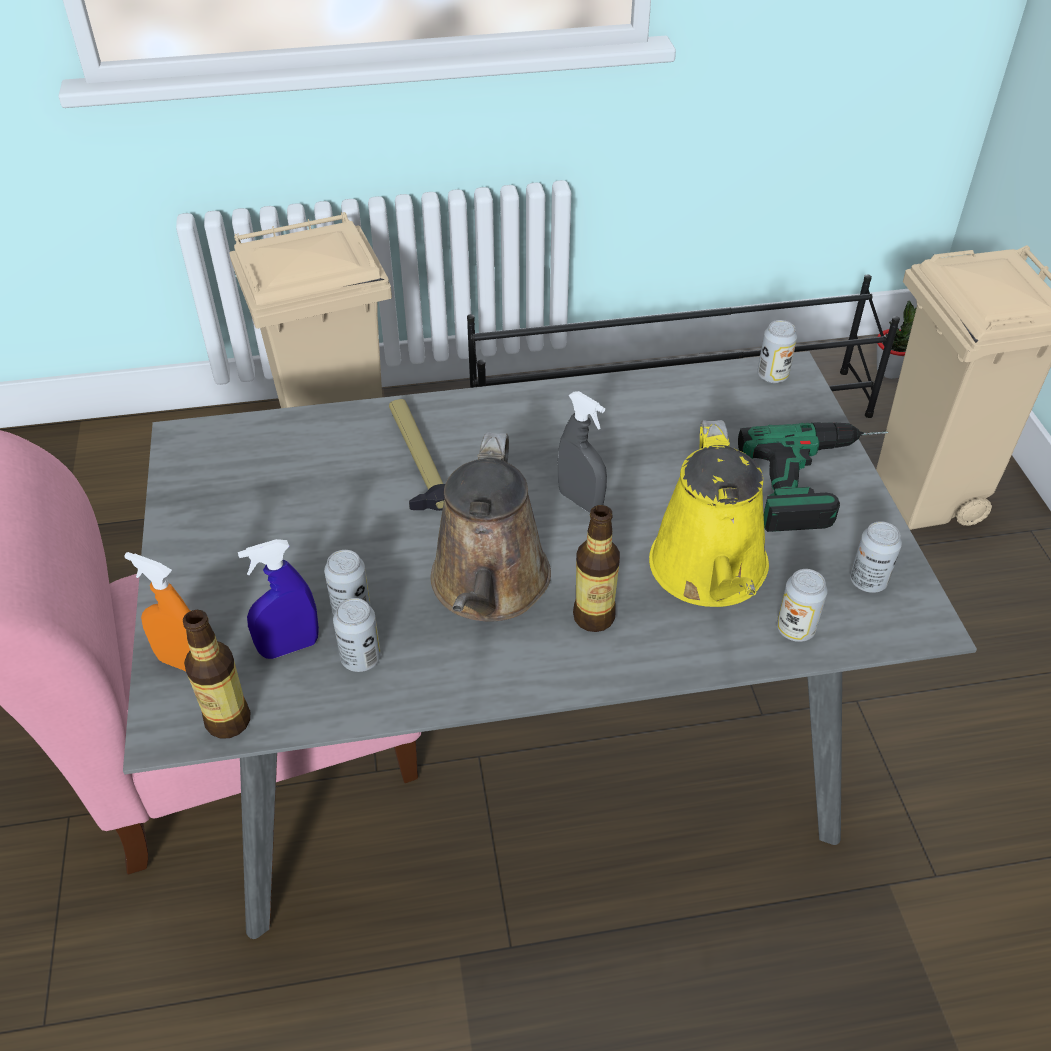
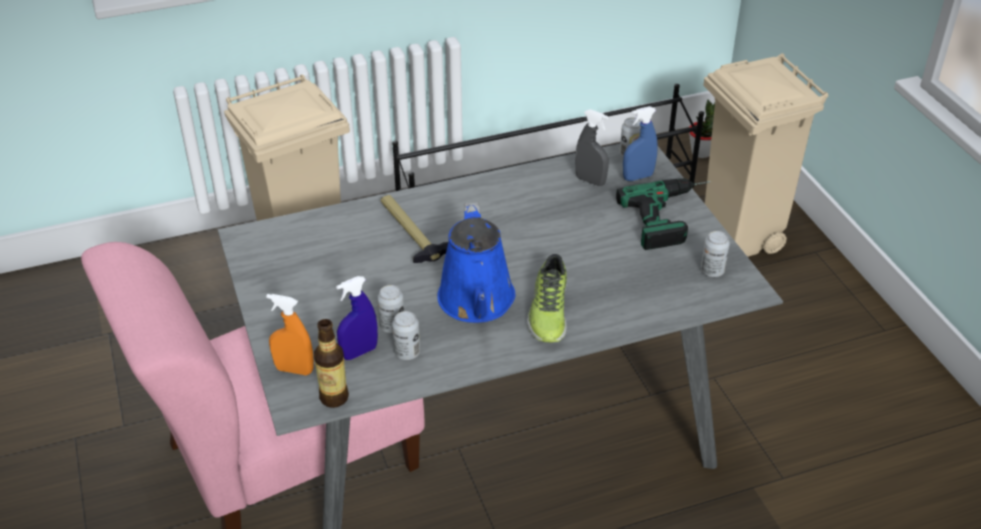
camera: 10 degrees left, 5 degrees down
brown watering can [431,432,551,622] -> blue watering can [437,202,515,323]
grey spray bottle [558,391,607,512] -> grey spray bottle moved to [575,109,609,186]
bottle [573,505,620,632] -> shoe [527,254,567,343]
yellow watering can [649,420,769,607] -> none
can [777,569,828,642] -> none
none -> blue spray bottle [623,106,658,181]

